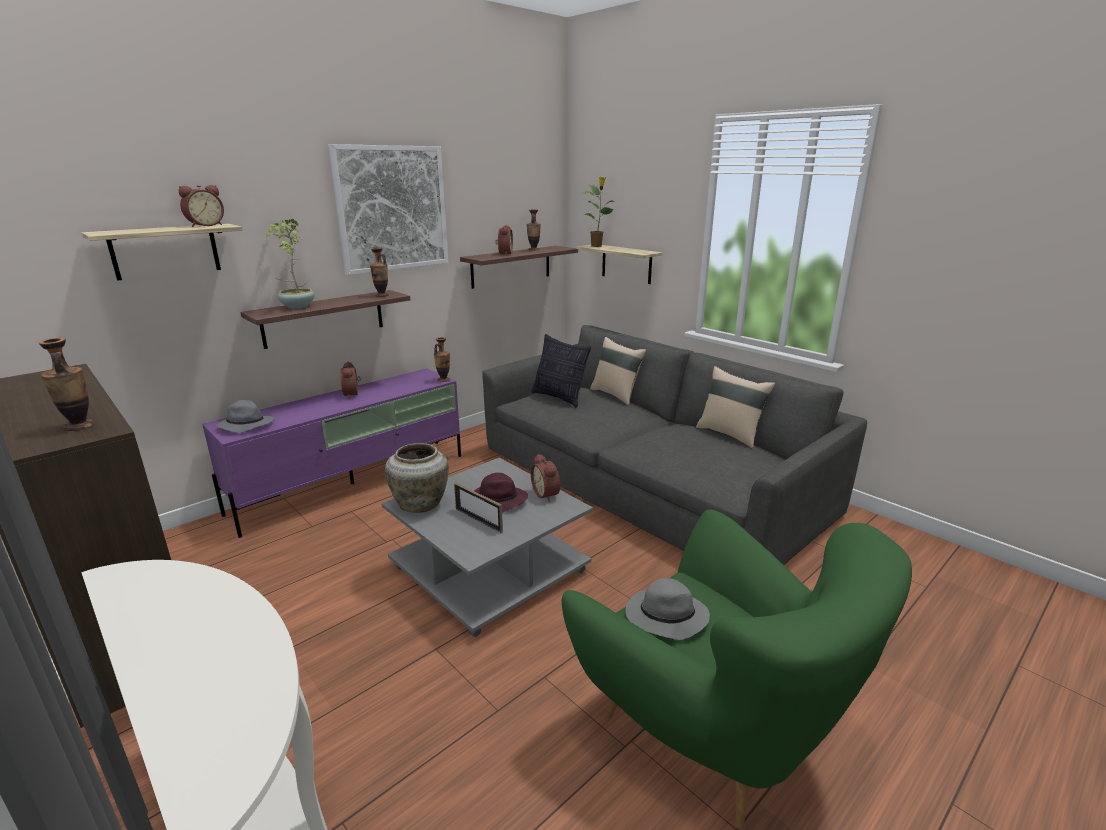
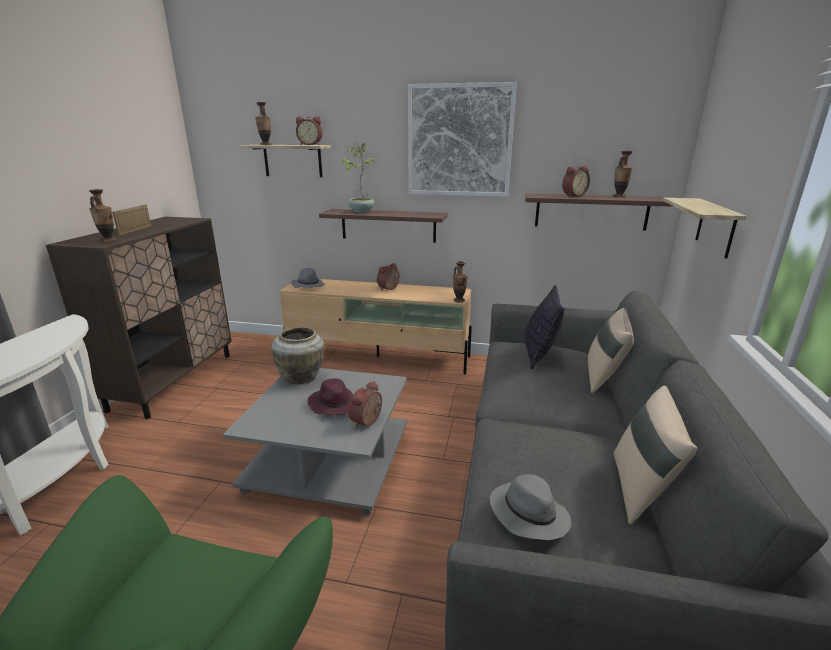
camera: 55 degrees right, 0 degrees up
purple tv stand [202,368,461,538] -> beige tv stand [279,278,472,374]
vase [370,247,389,297] -> vase moved to [255,102,272,145]
picture frame [454,483,503,533] -> picture frame moved to [112,204,151,236]
potted plant [582,177,614,247] -> none
grey hat [626,578,710,640] -> grey hat moved to [490,474,571,540]

